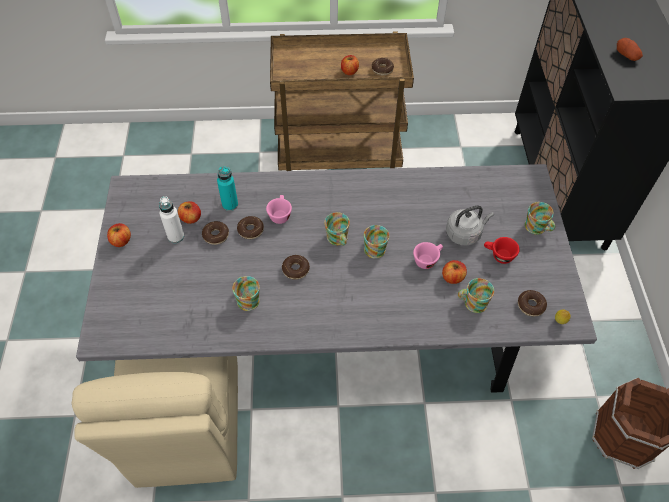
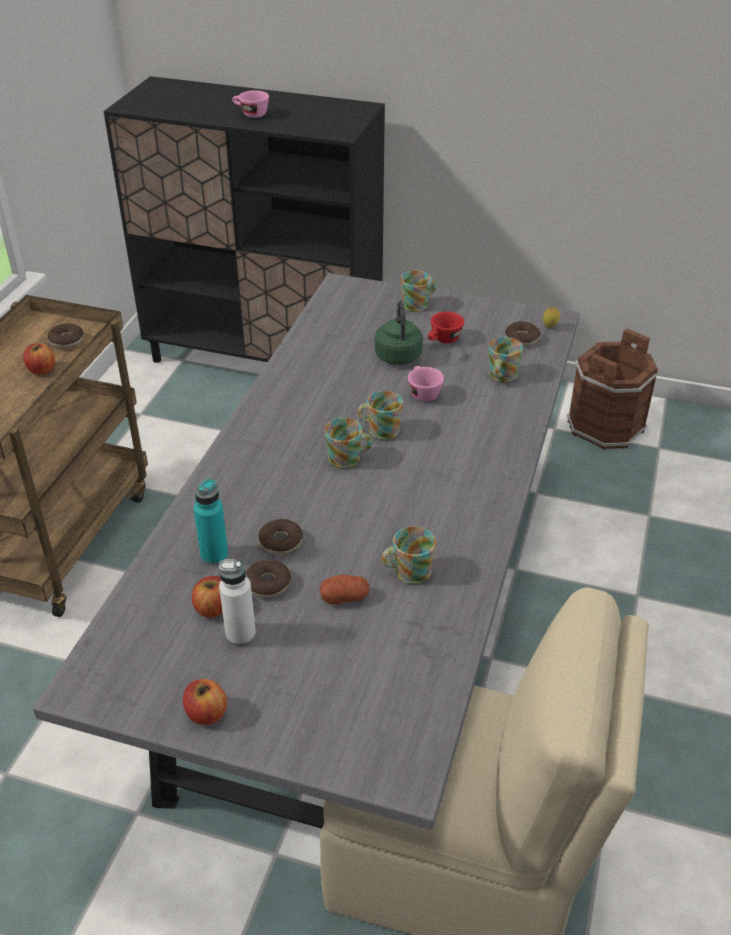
camera: 70 degrees left, 15 degrees down
pink cup [266,195,292,224] -> pink cup moved to [232,90,269,118]
donut [282,255,310,280] -> none
apple [442,260,467,284] -> none
grey kettle [446,206,494,246] -> green kettle [375,301,423,365]
potato [617,38,643,61] -> potato moved to [319,574,370,605]

